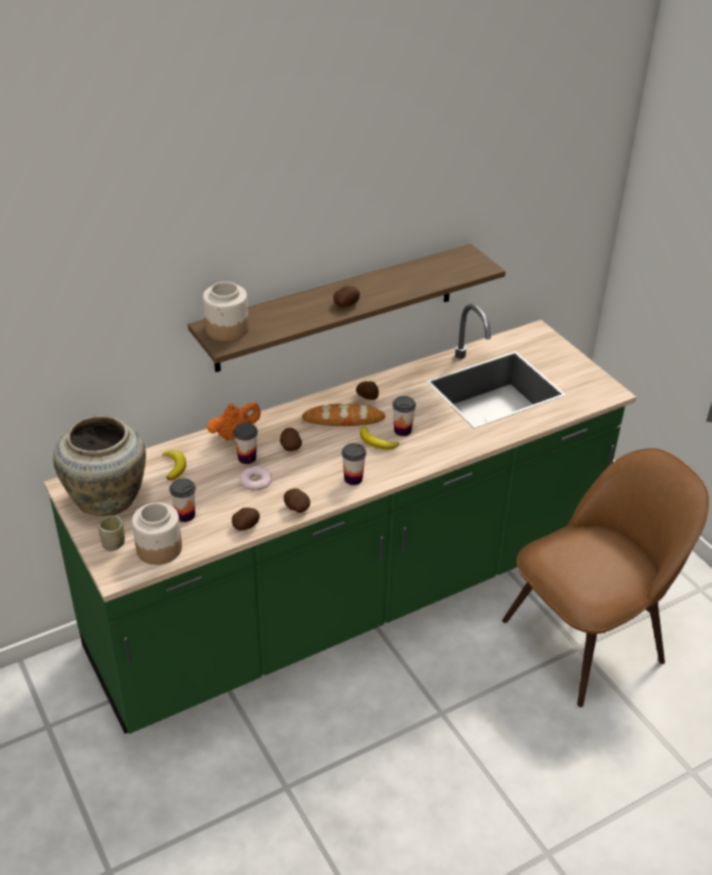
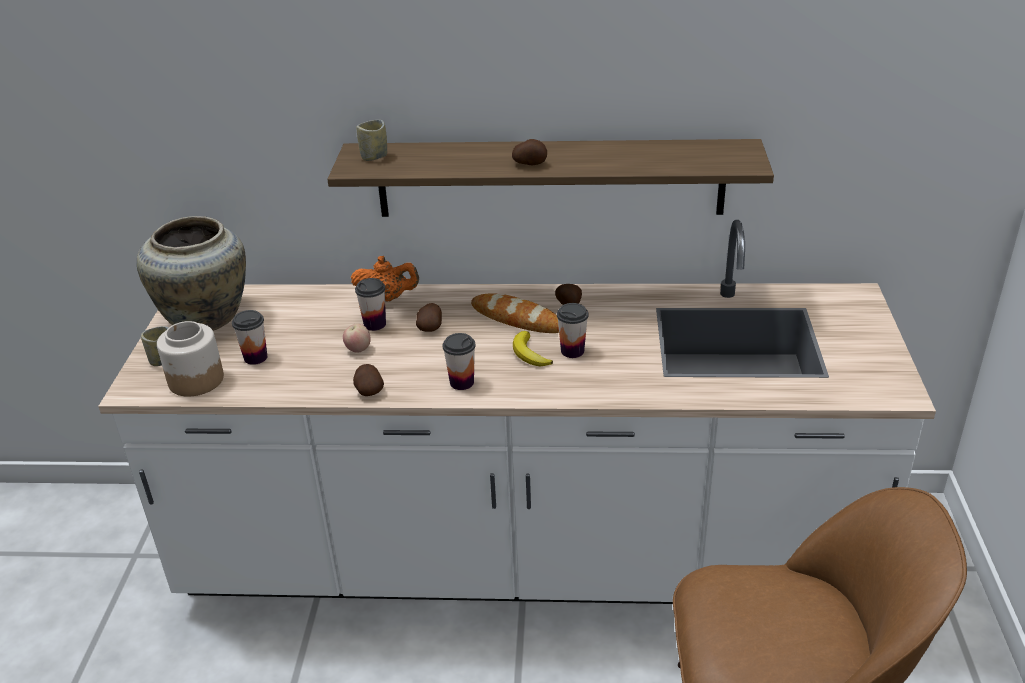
camera: 35 degrees right, 5 degrees down
green counter [44,304,636,734] -> white counter [98,220,936,604]
banana [163,450,186,481] -> none
jar [203,282,249,341] -> cup [356,120,387,161]
potato [232,508,260,531] -> none
donut [240,466,272,491] -> apple [343,323,371,352]

